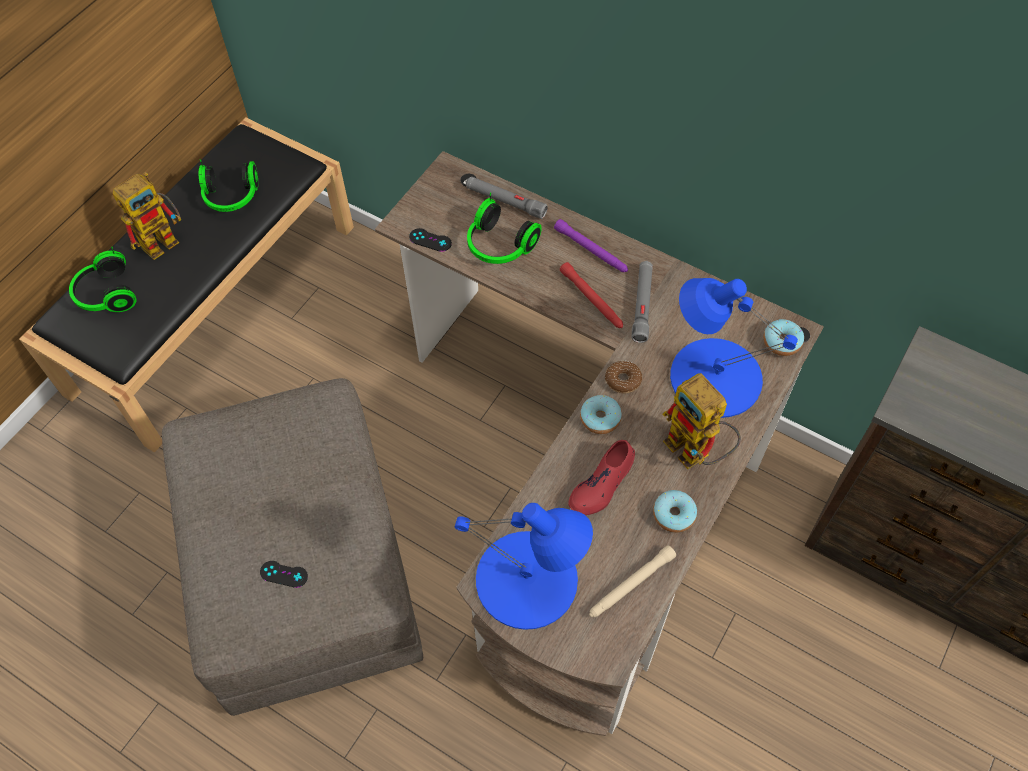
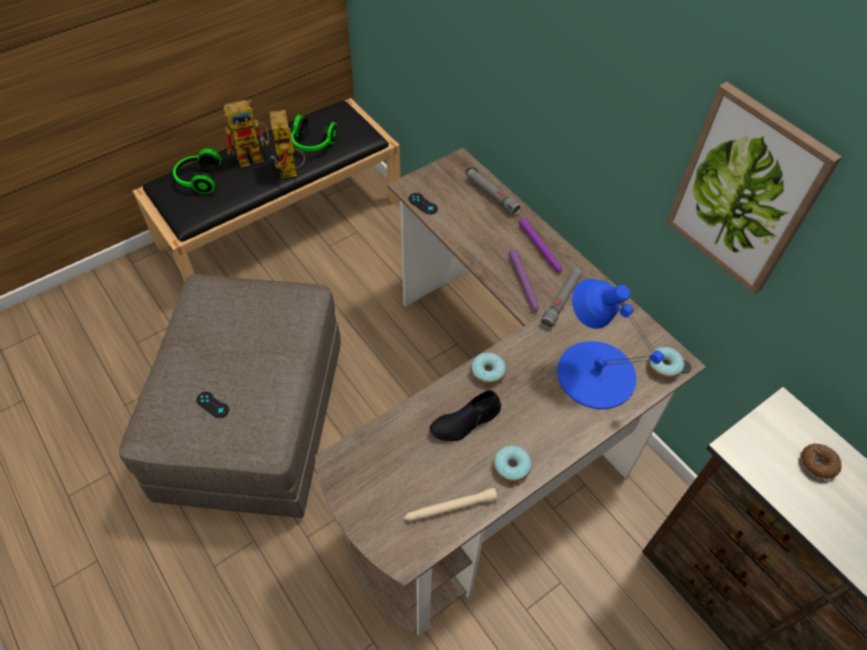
camera: 20 degrees right, 5 degrees down
blue table lamp [455,503,593,630] -> none
headphones [467,192,542,264] -> none
red flashlight [560,262,623,328] -> purple flashlight [508,250,539,311]
red shoe [568,440,635,515] -> black shoe [429,390,501,441]
donut [605,361,642,393] -> donut moved to [801,443,842,479]
toy robot [662,373,741,469] -> toy robot moved to [270,110,305,179]
none -> picture [666,82,842,294]

